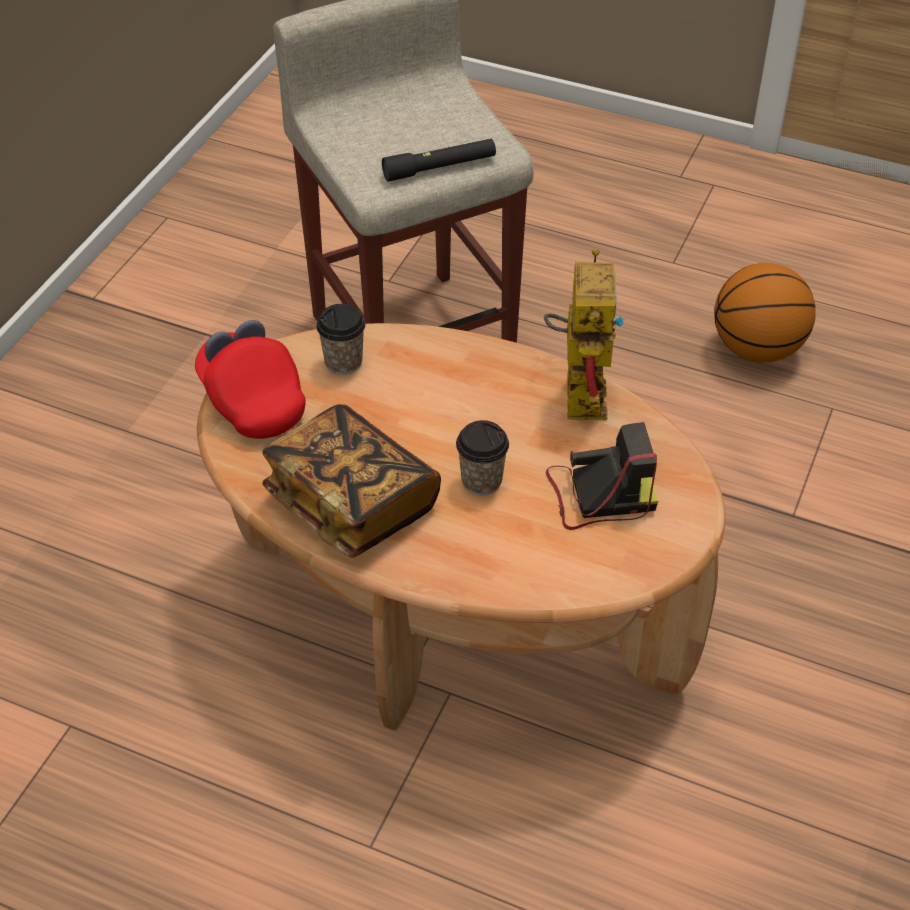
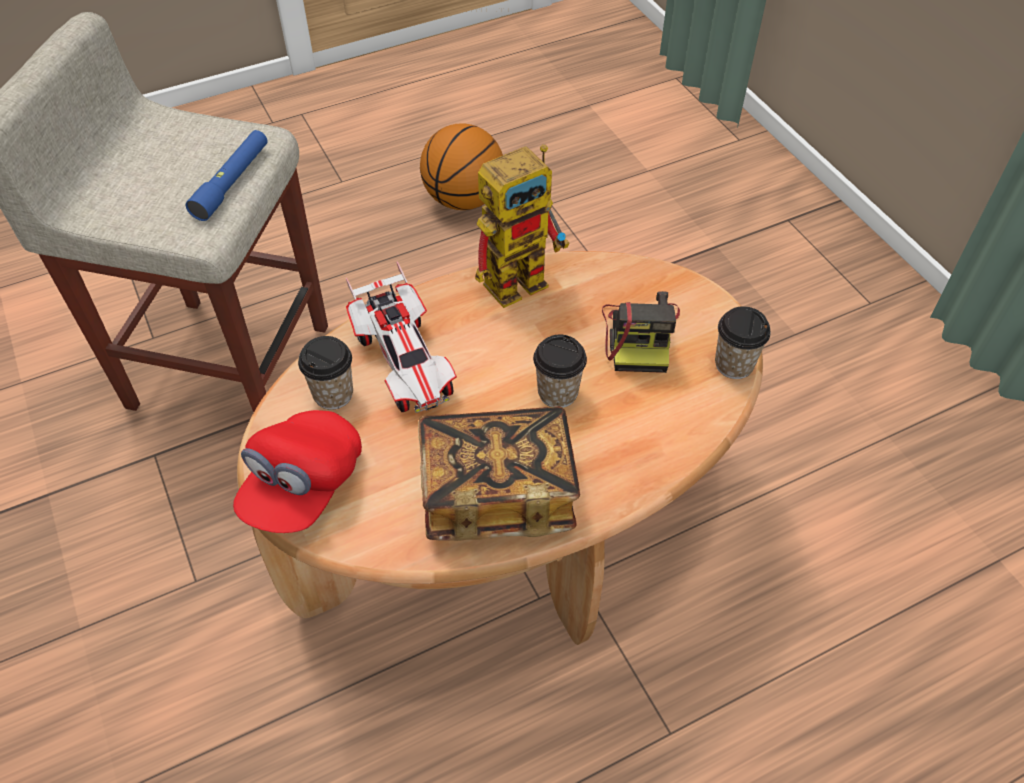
camera: 50 degrees left, 5 degrees up
red cap [195,320,306,439] -> red cap turned 75 degrees counterclockwise [233,410,362,533]
black flashlight [382,139,496,182] -> blue flashlight [186,130,268,221]
toy robot [544,248,623,420] -> toy robot turned 105 degrees clockwise [475,144,570,308]
camera [546,422,658,530] -> camera turned 150 degrees clockwise [602,291,680,373]
none -> toy car [346,261,457,413]
none -> cup [715,306,771,379]

